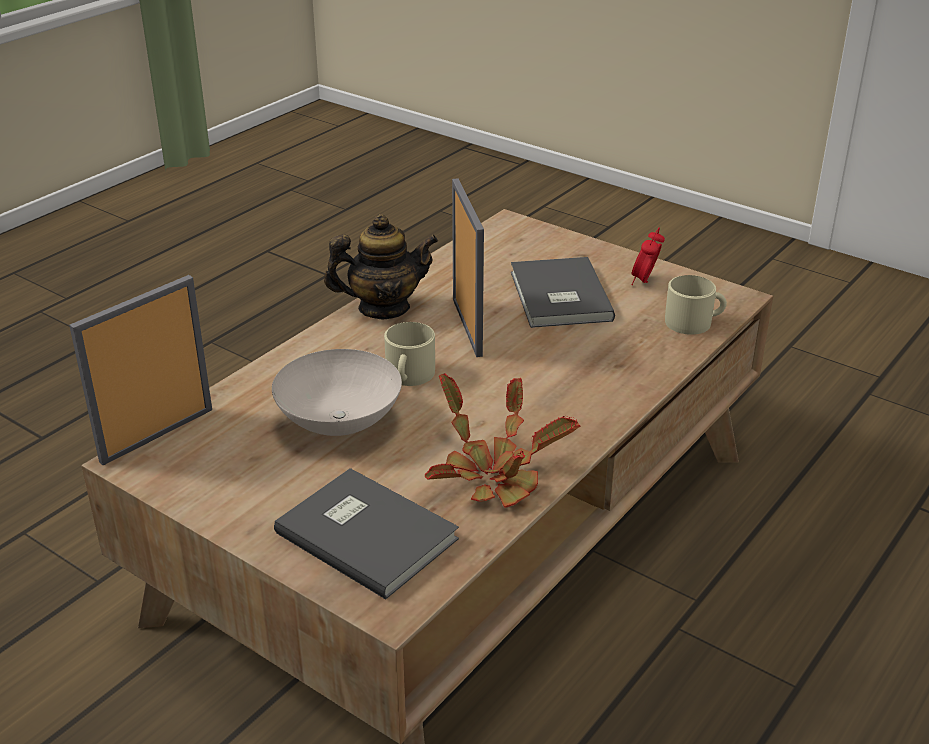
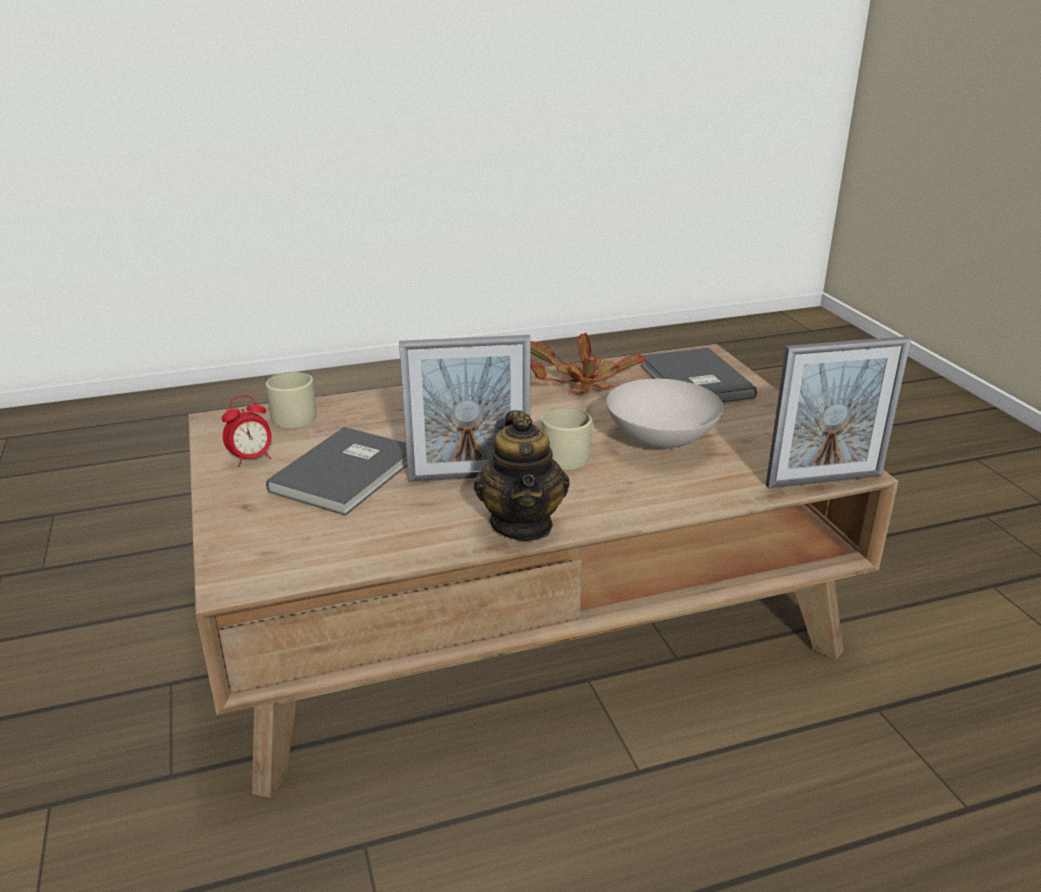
camera: 145 degrees left, 5 degrees down
teapot [324,214,438,319] -> teapot turned 120 degrees counterclockwise [474,410,570,541]
picture frame [452,178,484,357] -> picture frame turned 120 degrees counterclockwise [399,335,531,482]

